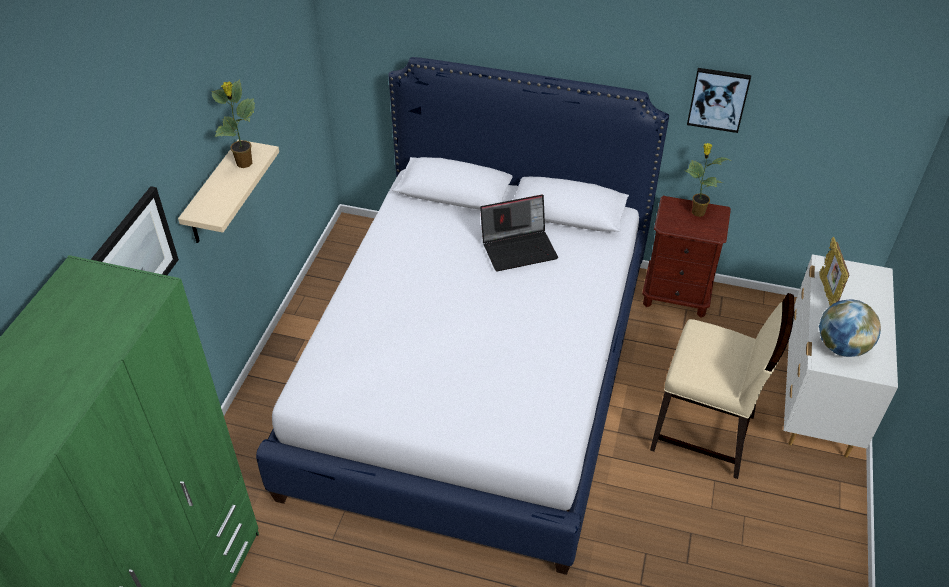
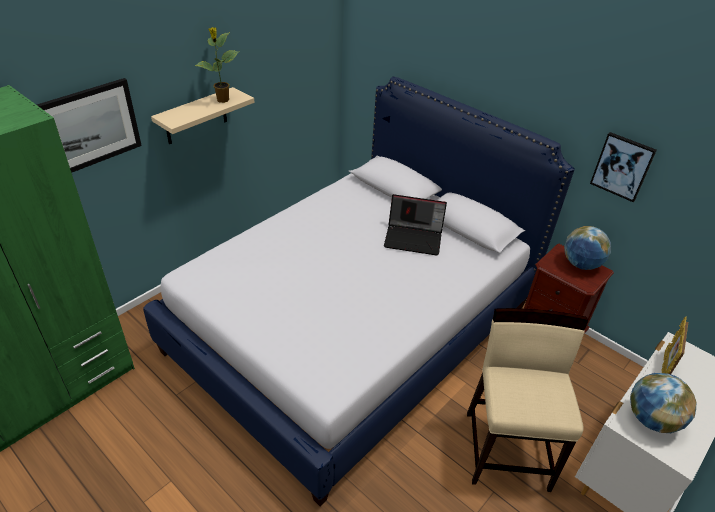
camera: 25 degrees right, 5 degrees down
beige chair [650,293,794,479] -> beige chair turned 135 degrees counterclockwise [467,308,588,492]
potted plant [685,143,729,217] -> globe [564,226,611,270]

